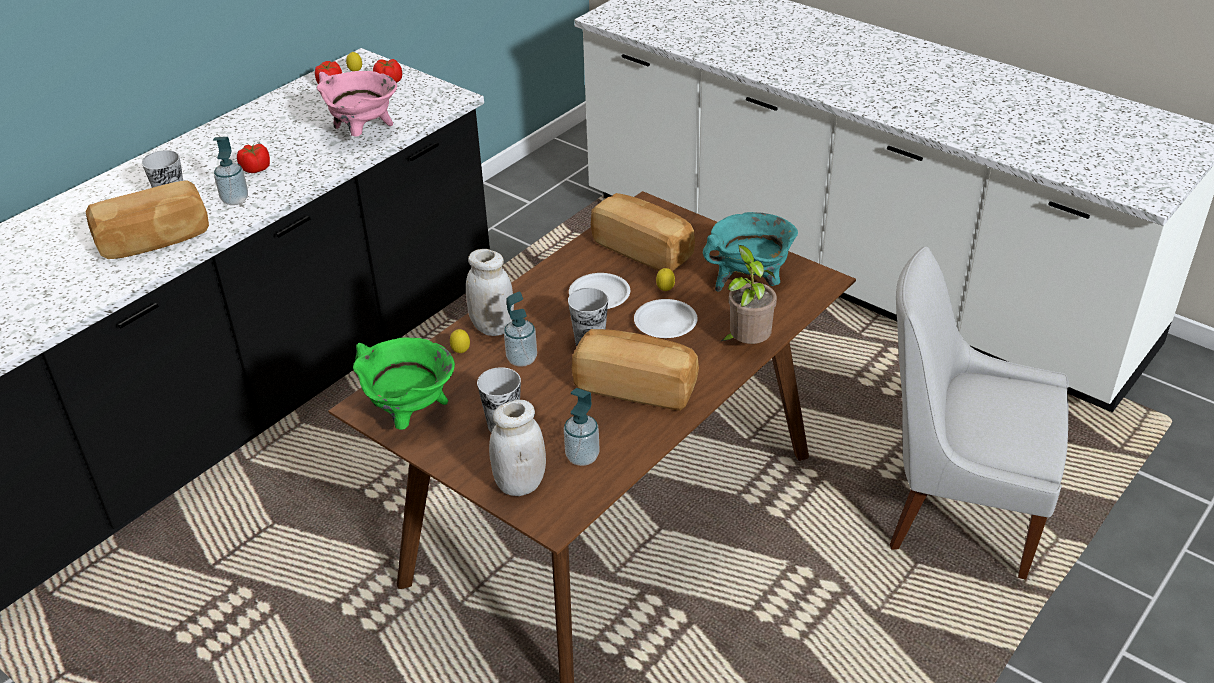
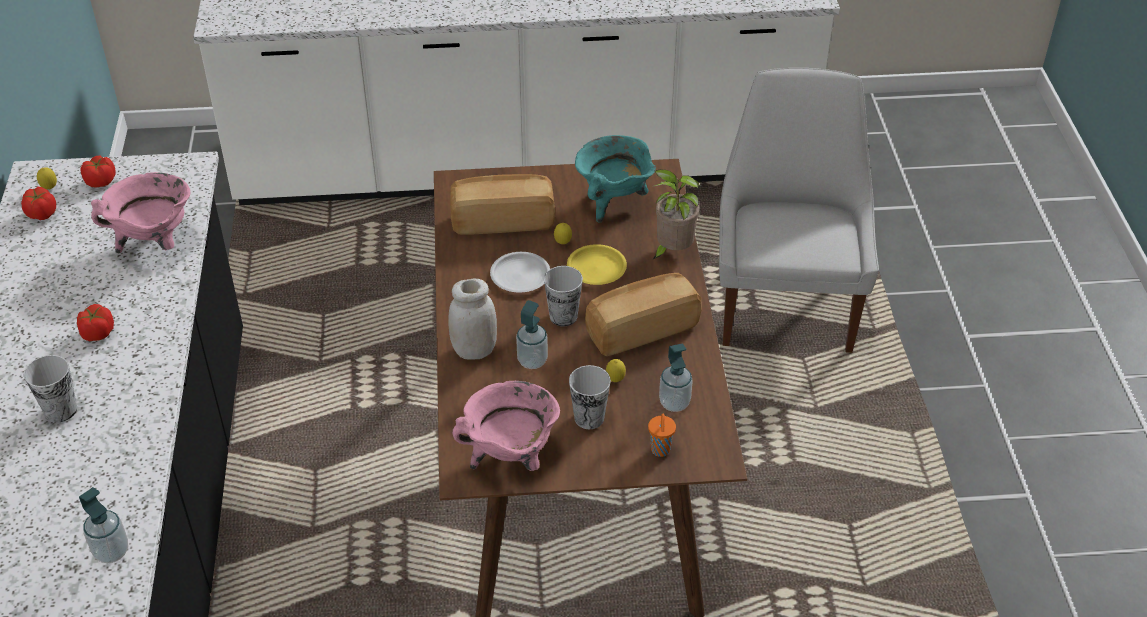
camera: 45 degrees left, 5 degrees up
bread [86,180,209,259] -> none
soap dispenser [213,137,248,205] -> soap dispenser moved to [79,487,128,563]
green cooking pot [353,338,455,430] -> pink cooking pot [453,381,560,471]
lemon [450,329,470,353] -> lemon moved to [606,359,626,382]
white jar [489,400,546,496] -> orange cup [648,413,676,457]
white plate [634,299,698,338] -> yellow plate [567,244,627,285]
white chair [890,246,1069,580] -> white chair turned 120 degrees clockwise [719,68,879,353]

